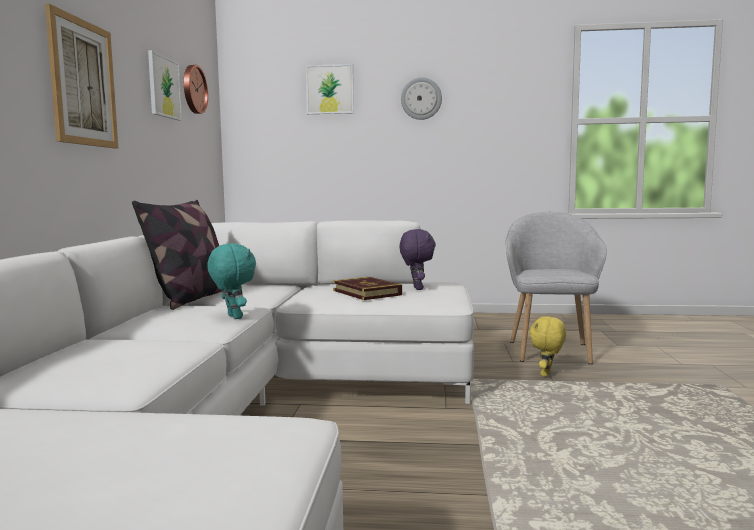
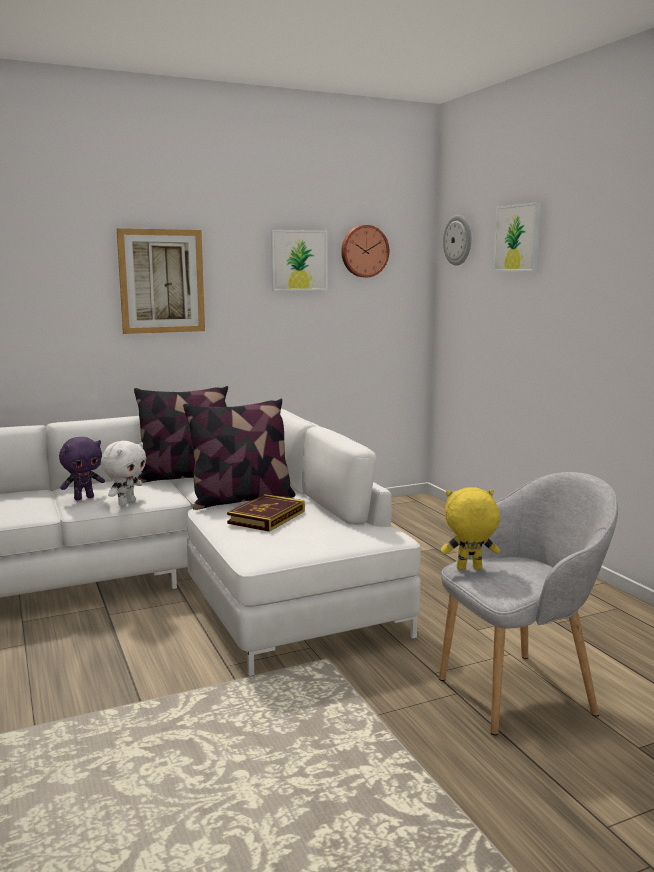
camera: 60 degrees right, 5 degrees up
turquoise plush toy [207,243,256,319] -> white plush toy [101,441,146,506]
purple plush toy [400,229,436,290] -> purple plush toy moved to [59,437,105,500]
wall clock [401,77,442,120] -> wall clock moved to [443,215,471,266]
yellow plush toy [529,317,566,377] -> yellow plush toy moved to [441,487,500,570]
none -> pillow [183,399,296,510]

